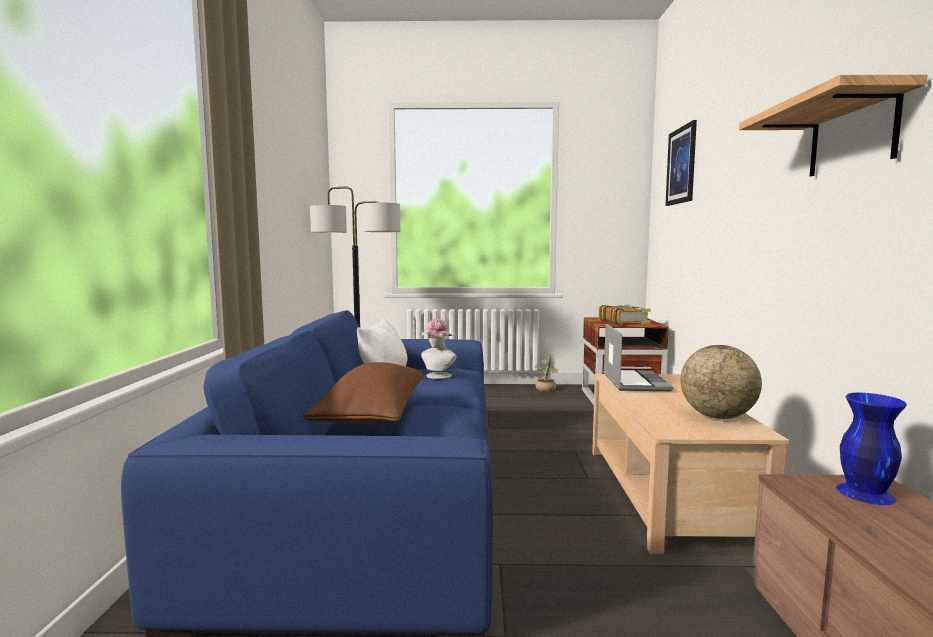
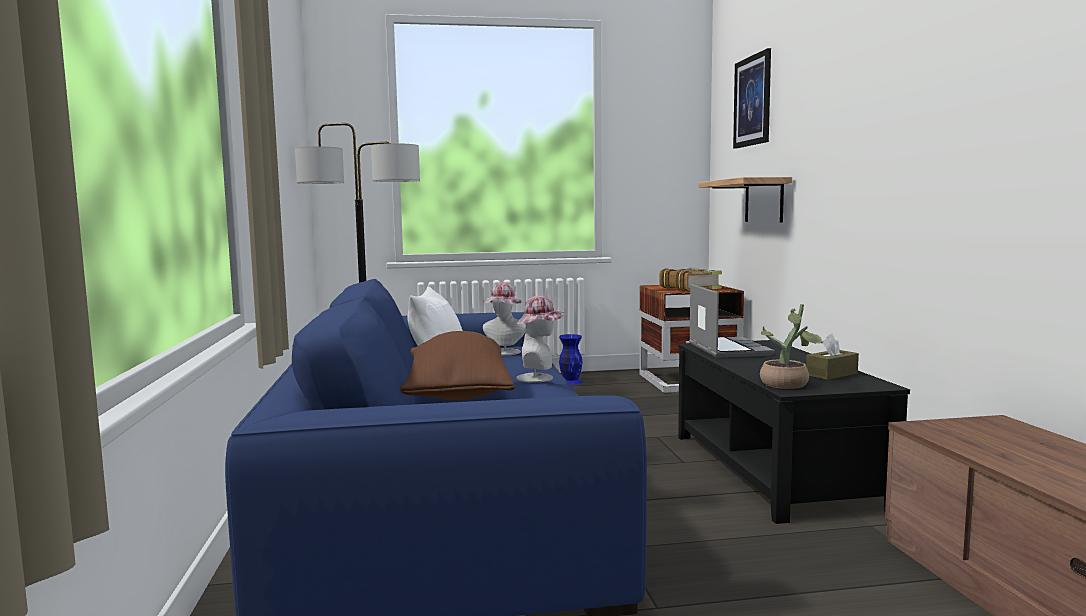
camera: 10 degrees left, 0 degrees up
potted plant [535,355,558,392] -> potted plant moved to [760,304,822,389]
beige coffee table [592,374,789,554] -> black coffee table [678,340,910,524]
globe [680,345,762,419] -> brown tissue box [806,334,859,380]
shelf [739,74,928,176] -> shelf moved to [698,177,792,223]
blue vase [836,393,907,505] -> blue vase moved to [559,334,583,385]
none -> hat [516,295,565,383]

